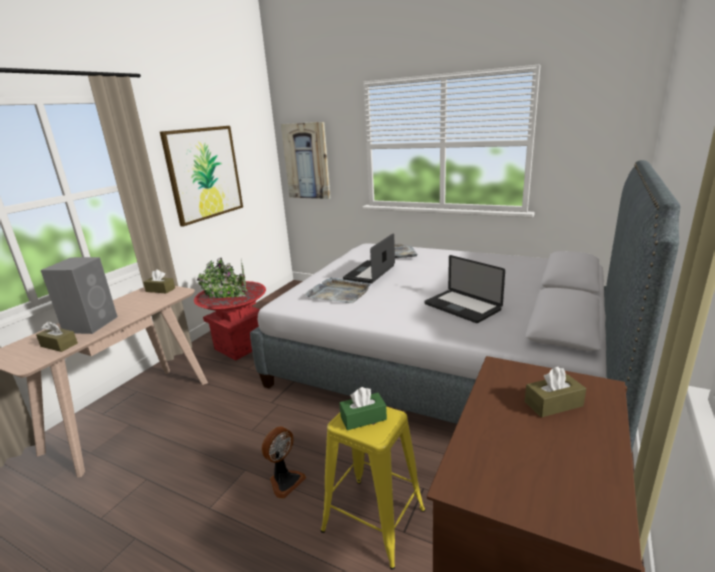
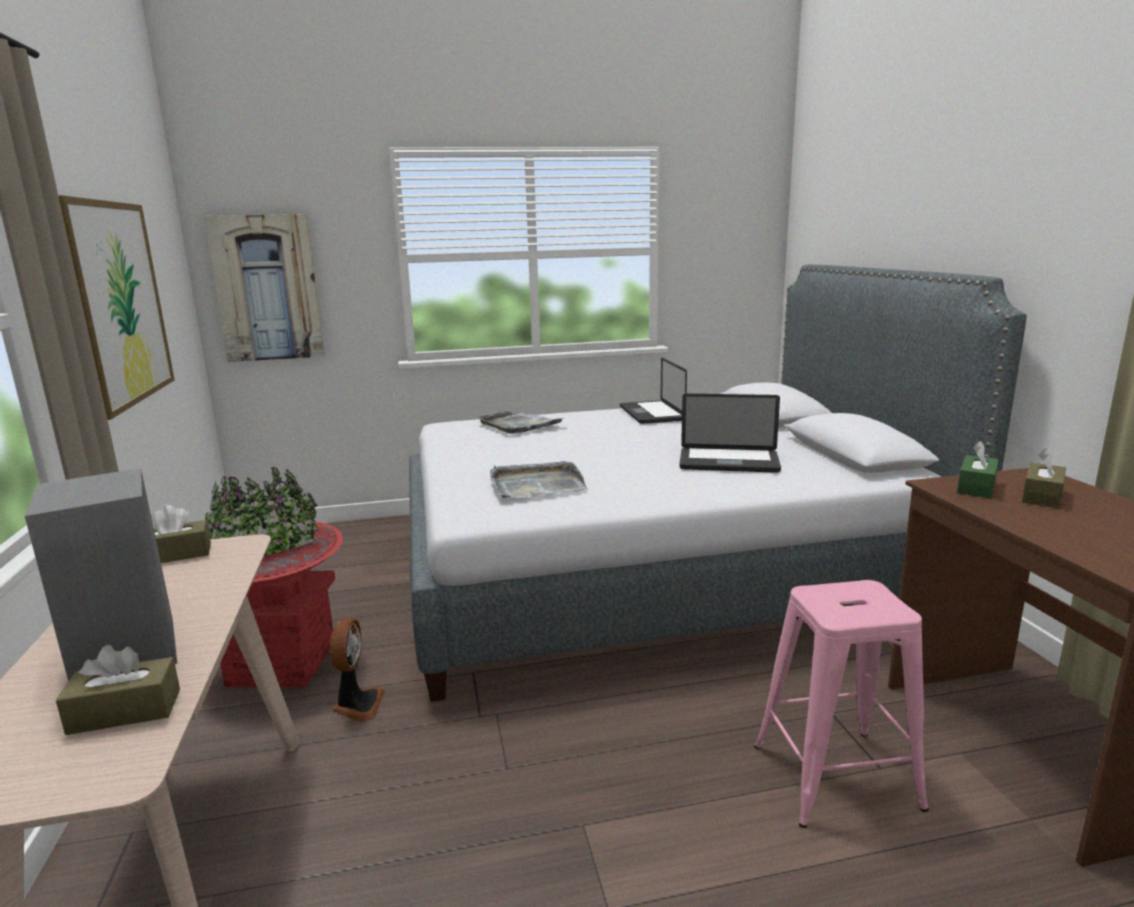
camera: 40 degrees left, 5 degrees down
fan [262,426,306,499] -> fan moved to [330,618,385,722]
yellow stool [321,406,425,570] -> pink stool [754,580,929,828]
green tissue box [339,387,387,430] -> green tissue box moved to [957,441,999,498]
laptop [343,233,395,283] -> laptop moved to [620,358,687,424]

